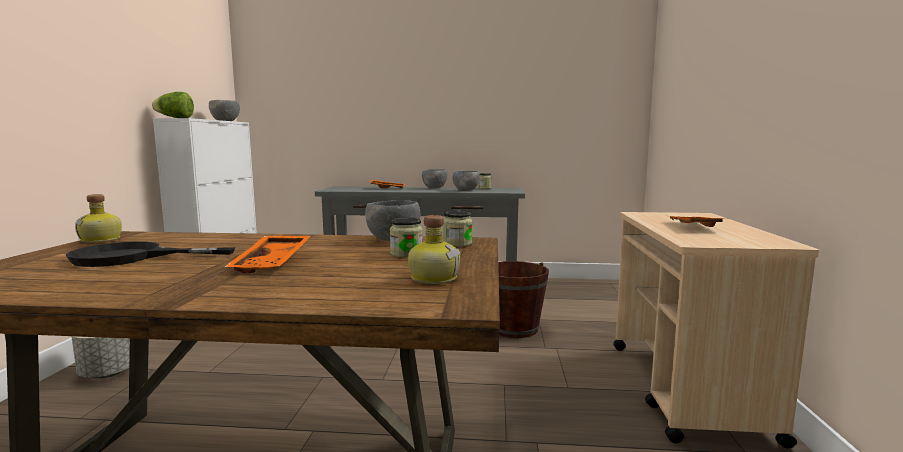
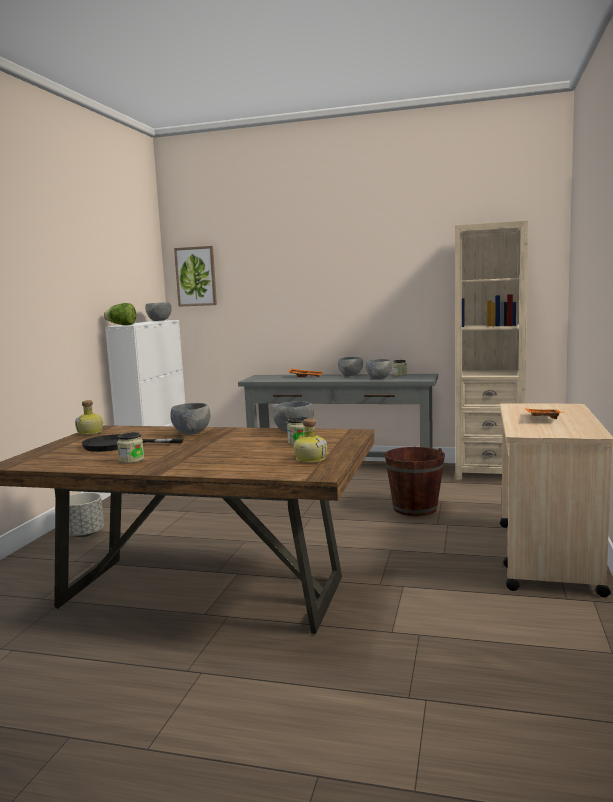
camera: 10 degrees right, 0 degrees up
orange tray [225,236,311,273] -> none
jar [443,211,472,247] -> jar moved to [117,432,144,463]
none -> grey bowl [170,403,210,435]
none -> picture [174,246,217,307]
none -> beige bookcase [455,220,528,480]

